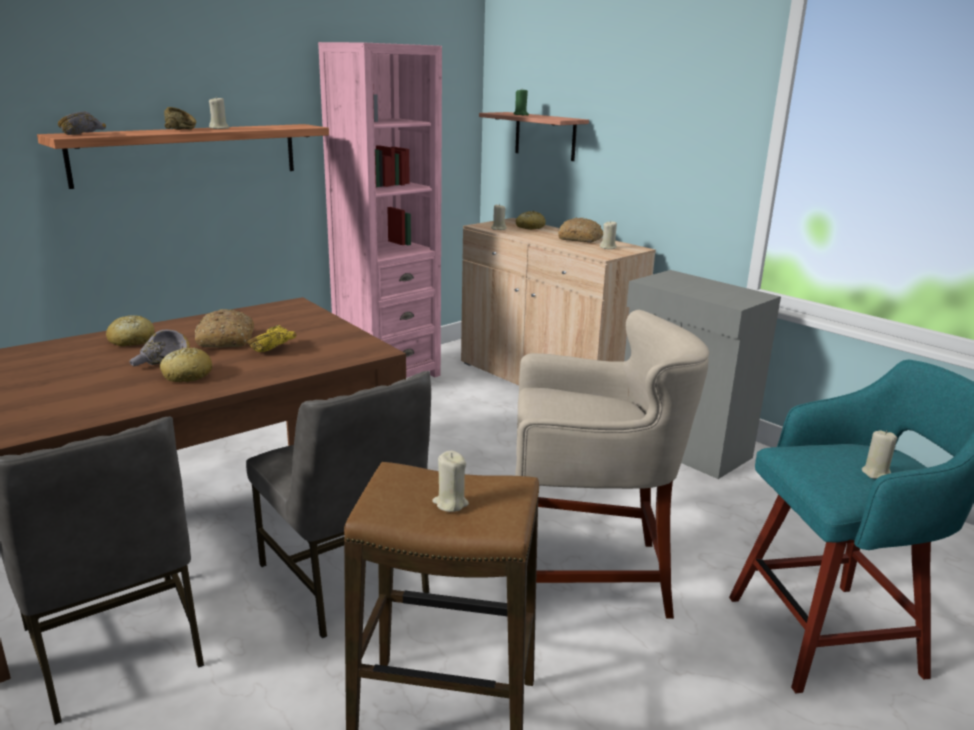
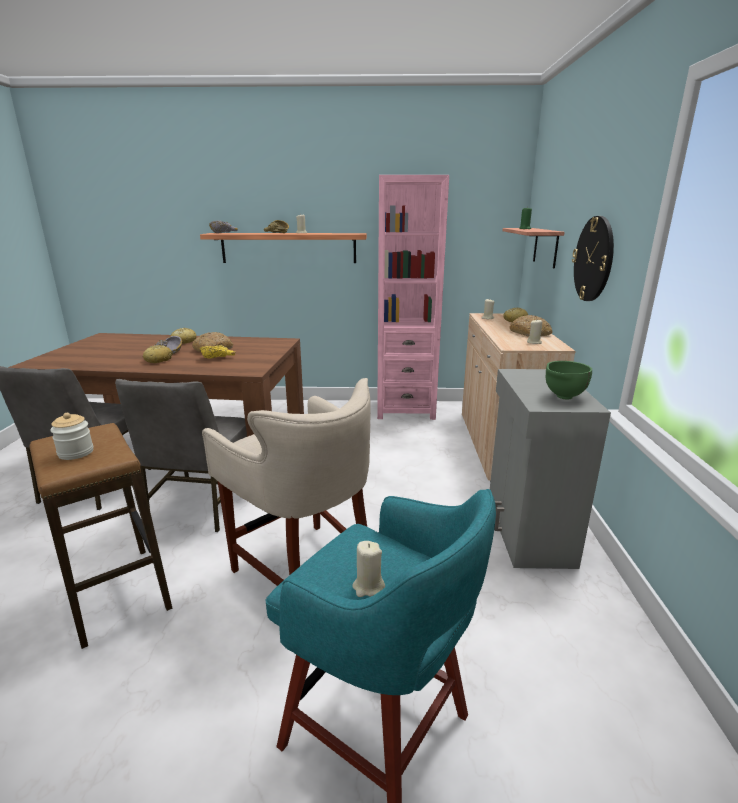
camera: 45 degrees right, 0 degrees up
beige candle [432,451,469,512] -> jar [50,413,93,460]
none -> green bowl [546,361,592,399]
none -> wall clock [572,216,614,301]

